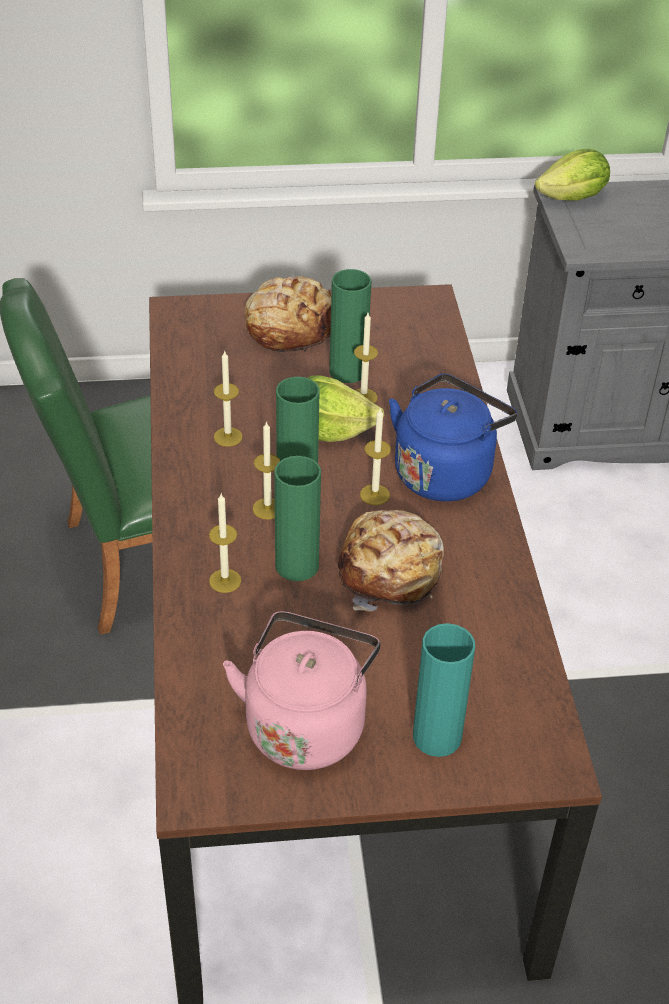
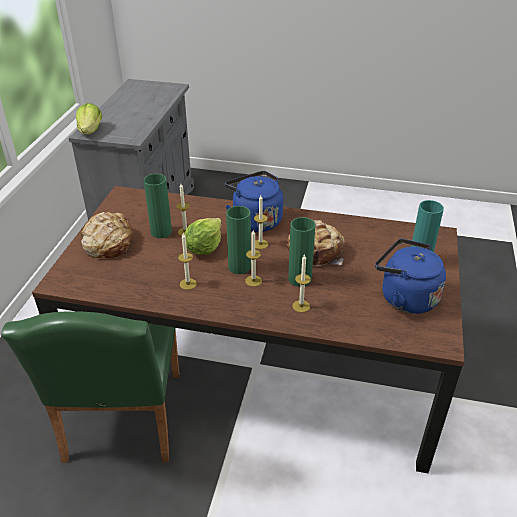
camera: 70 degrees left, 5 degrees down
pink kettle [223,611,380,770] -> blue kettle [375,239,446,314]

